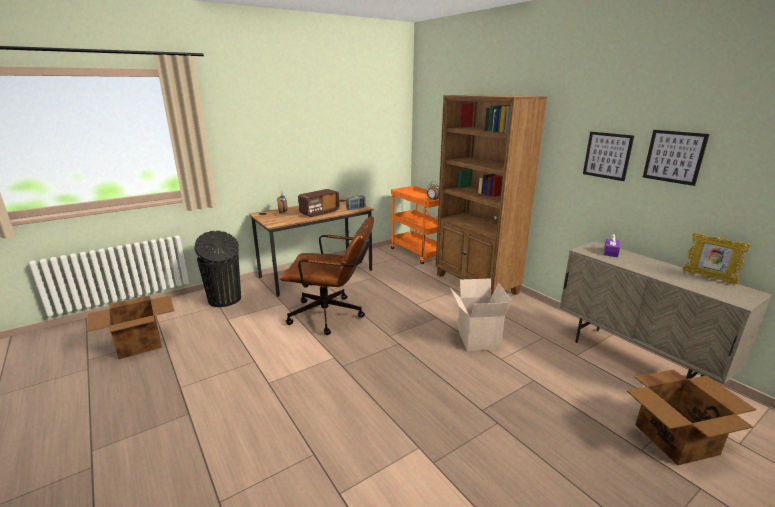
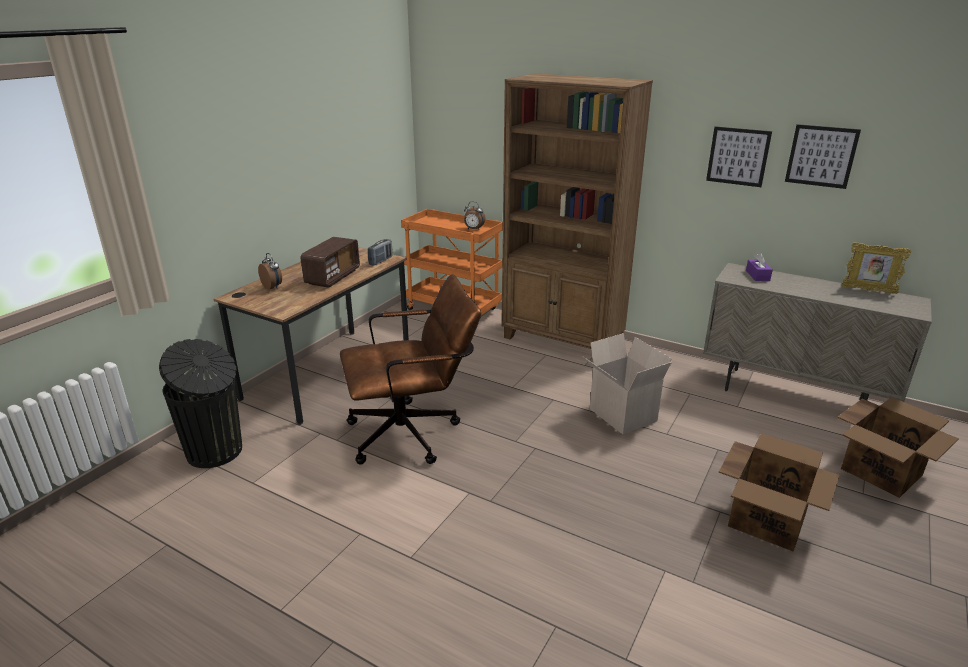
camera: 25 degrees left, 5 degrees up
cardboard box [87,295,174,359] -> cardboard box moved to [719,433,839,552]

